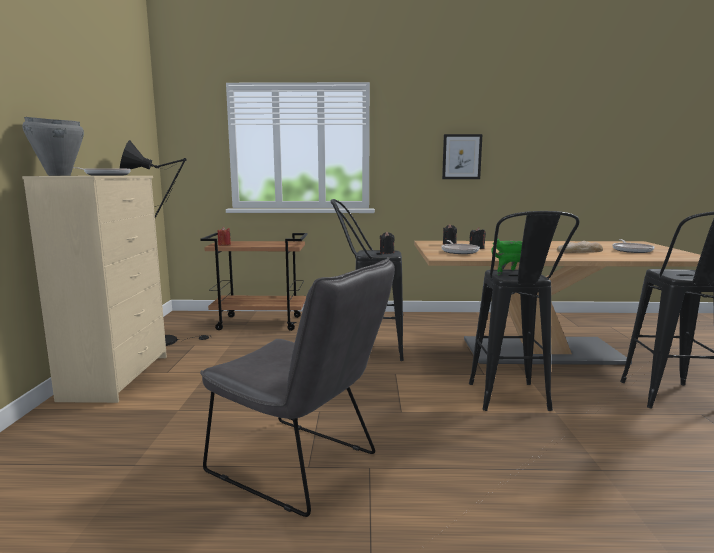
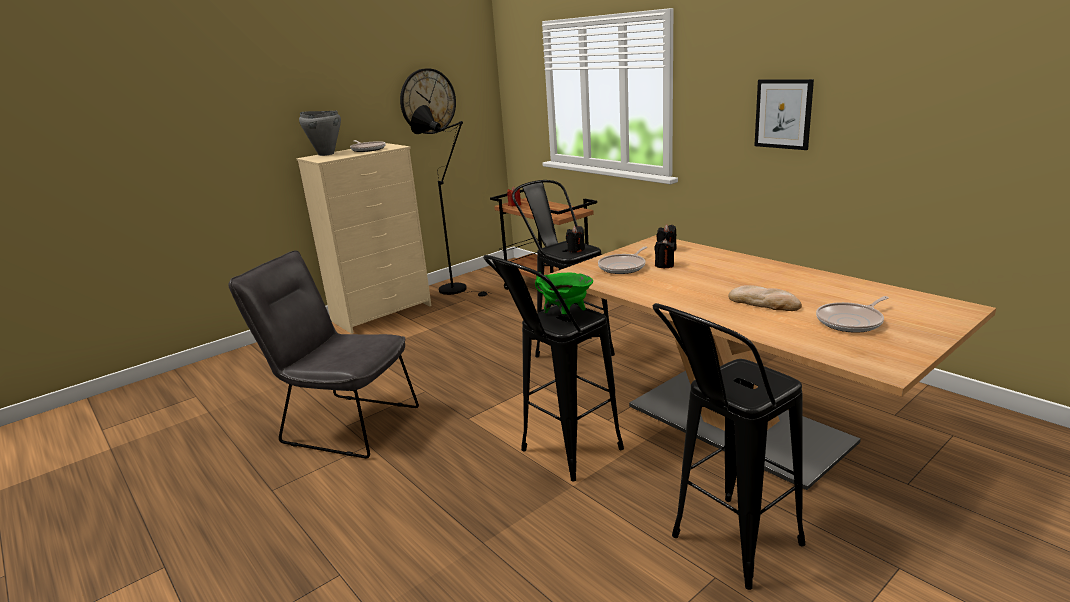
camera: 50 degrees right, 10 degrees up
grey chair [200,257,395,517] -> grey chair turned 120 degrees clockwise [228,250,419,458]
none -> wall clock [400,68,456,134]

